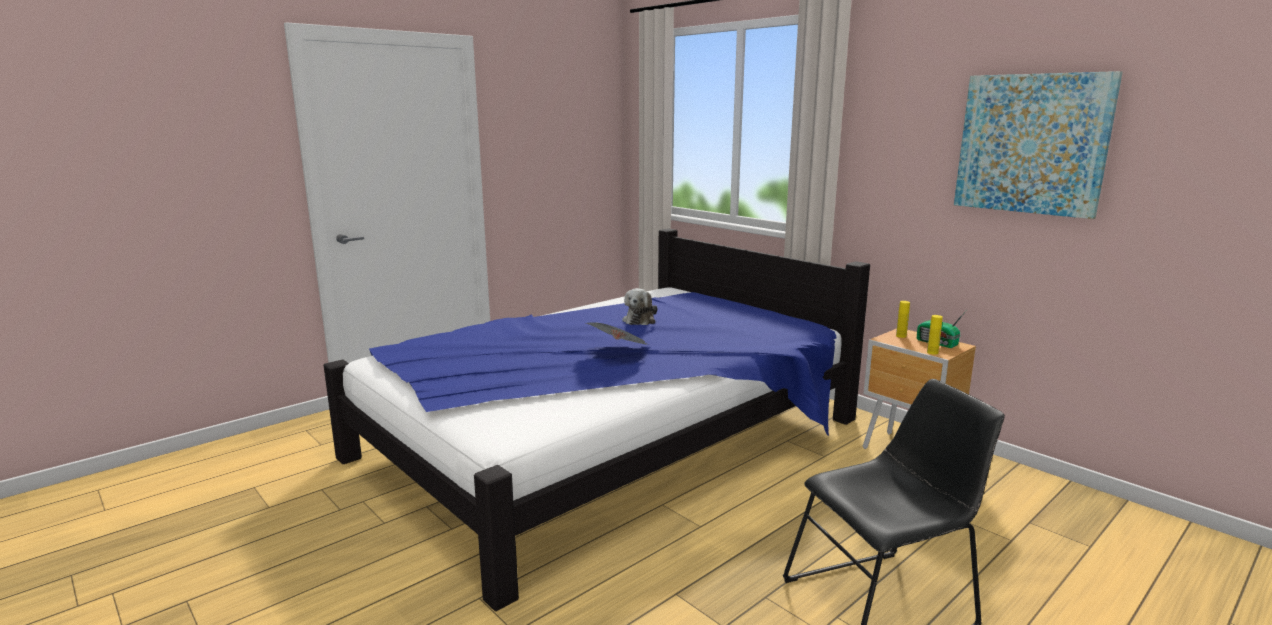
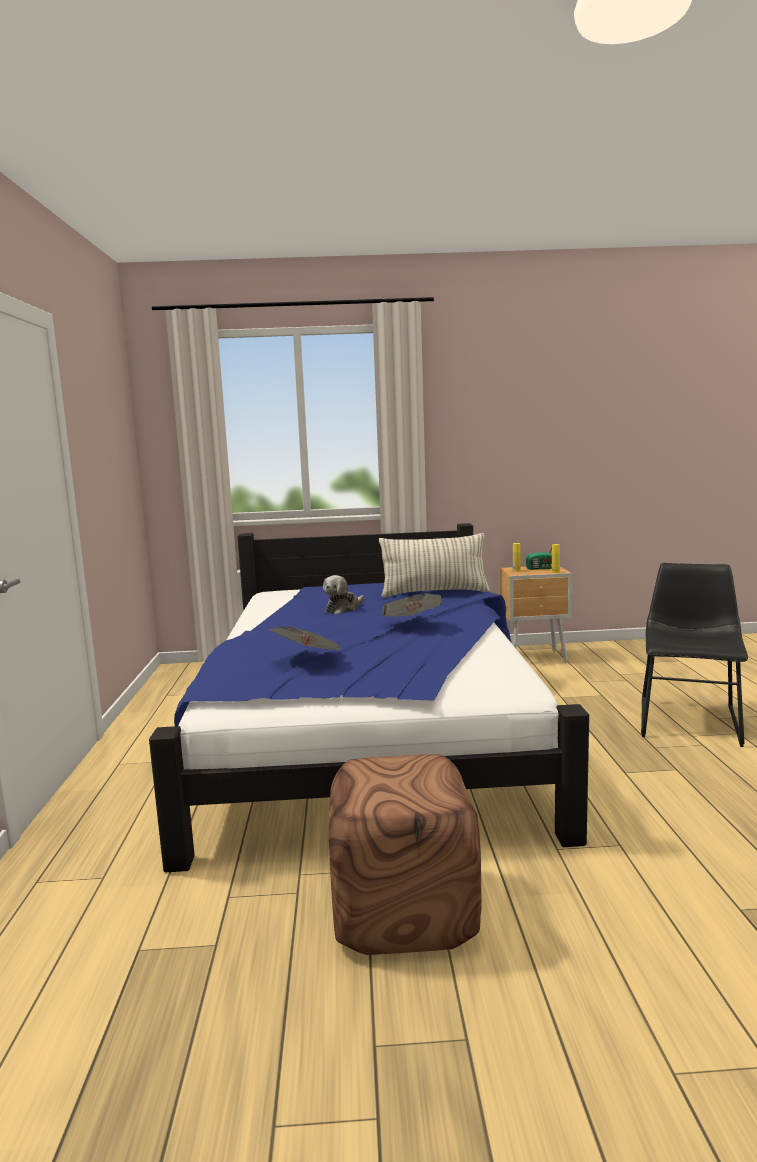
camera: 50 degrees left, 5 degrees down
plush toy [622,288,657,325] -> plush toy turned 75 degrees clockwise [323,575,364,614]
picture [954,71,1123,219] -> none
none -> newspaper [269,627,342,650]
none -> brown ottoman [329,754,481,955]
none -> pillow [379,533,490,598]

